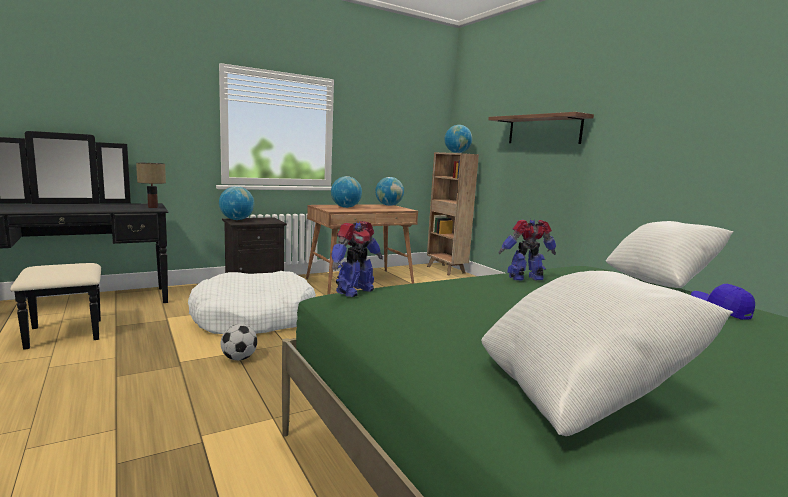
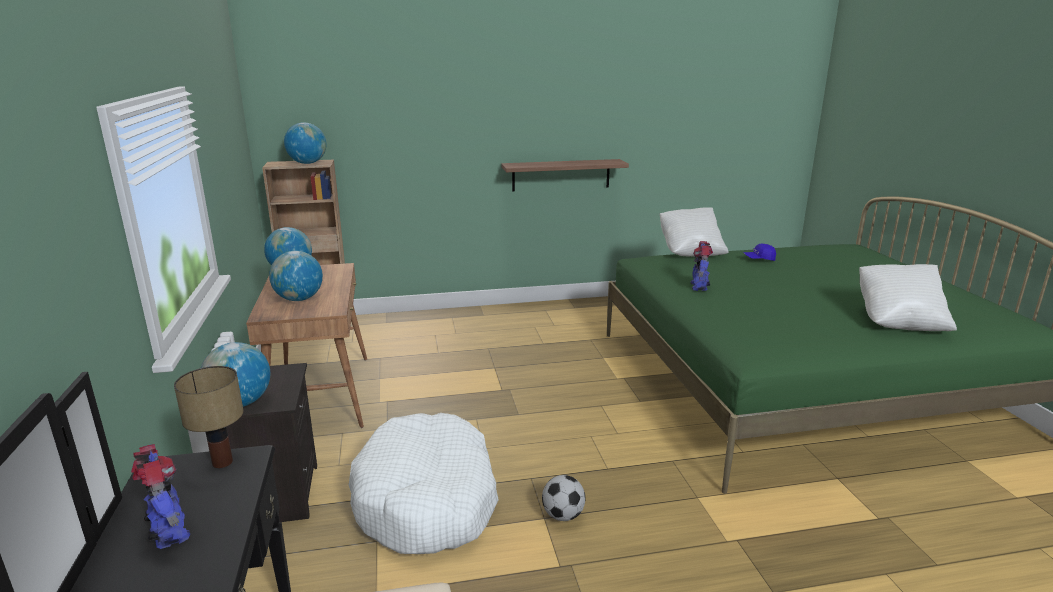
camera: 70 degrees left, 10 degrees up
toy robot [331,221,383,297] -> toy robot moved to [131,444,190,549]
shelf [488,112,594,144] -> shelf moved to [501,159,629,192]

